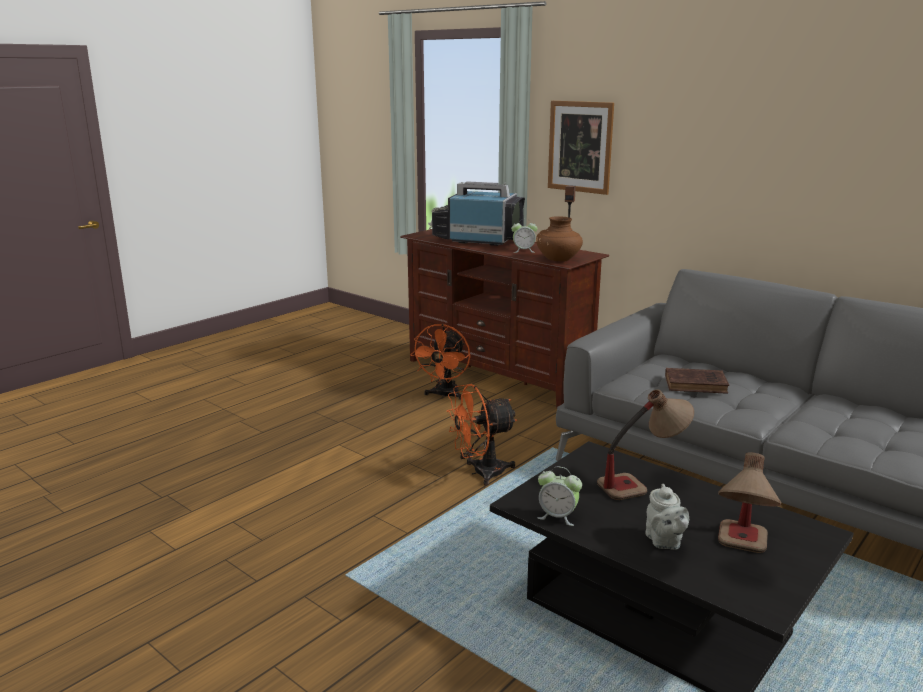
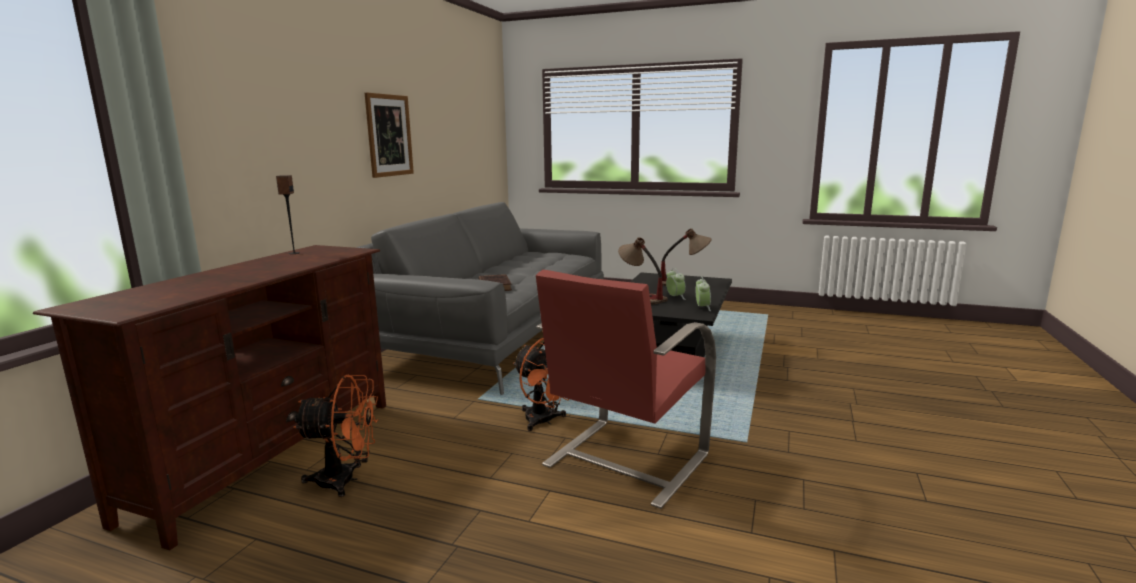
camera: 110 degrees left, 5 degrees down
television [428,182,525,246] -> none
alarm clock [511,222,538,253] -> alarm clock moved to [666,268,686,300]
brown vase [536,216,583,262] -> none
picture [548,101,614,195] -> picture moved to [365,92,414,178]
grey teapot [645,484,689,550] -> none
none -> red armchair [536,270,716,509]

